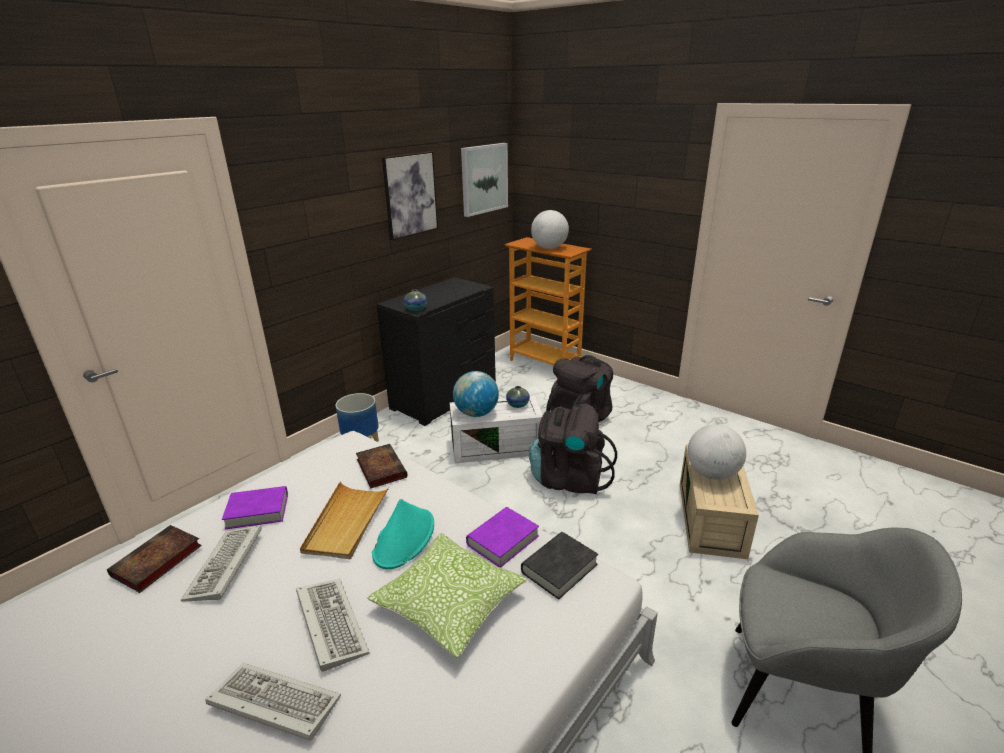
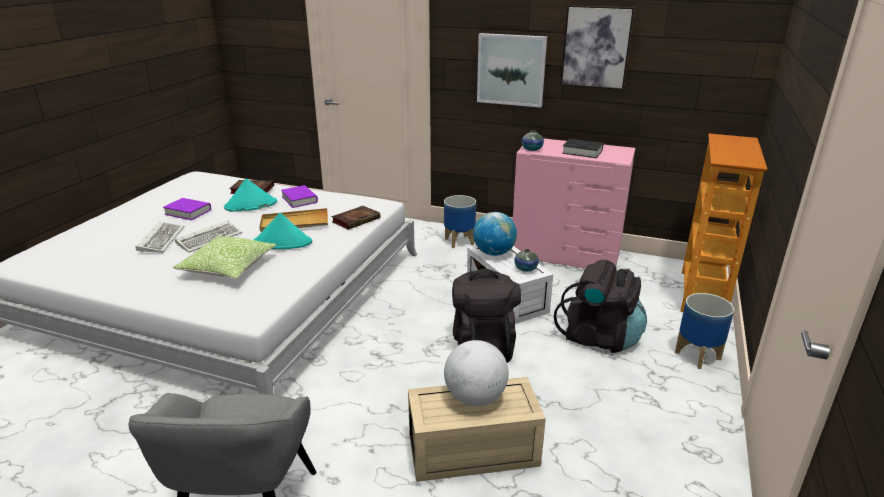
camera: 70 degrees right, 0 degrees up
keyboard [181,525,262,602] -> turquoise hat [224,178,277,212]
black dresser [377,277,496,426] -> pink dresser [513,138,635,268]
picture [461,143,508,217] -> picture moved to [477,33,547,108]
purple book [466,507,539,568] -> purple book moved to [163,198,211,220]
black book [521,532,598,600] -> black book moved to [562,139,603,158]
globe [531,210,569,249] -> none
none -> planter [675,293,734,369]

